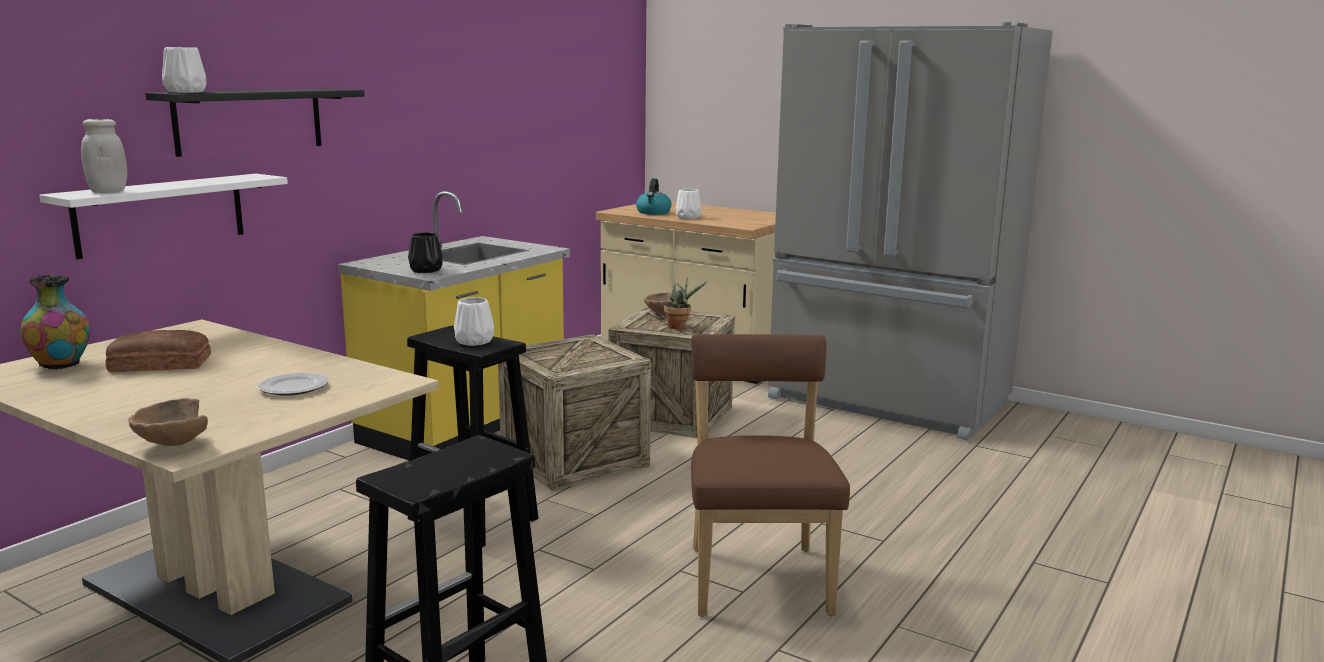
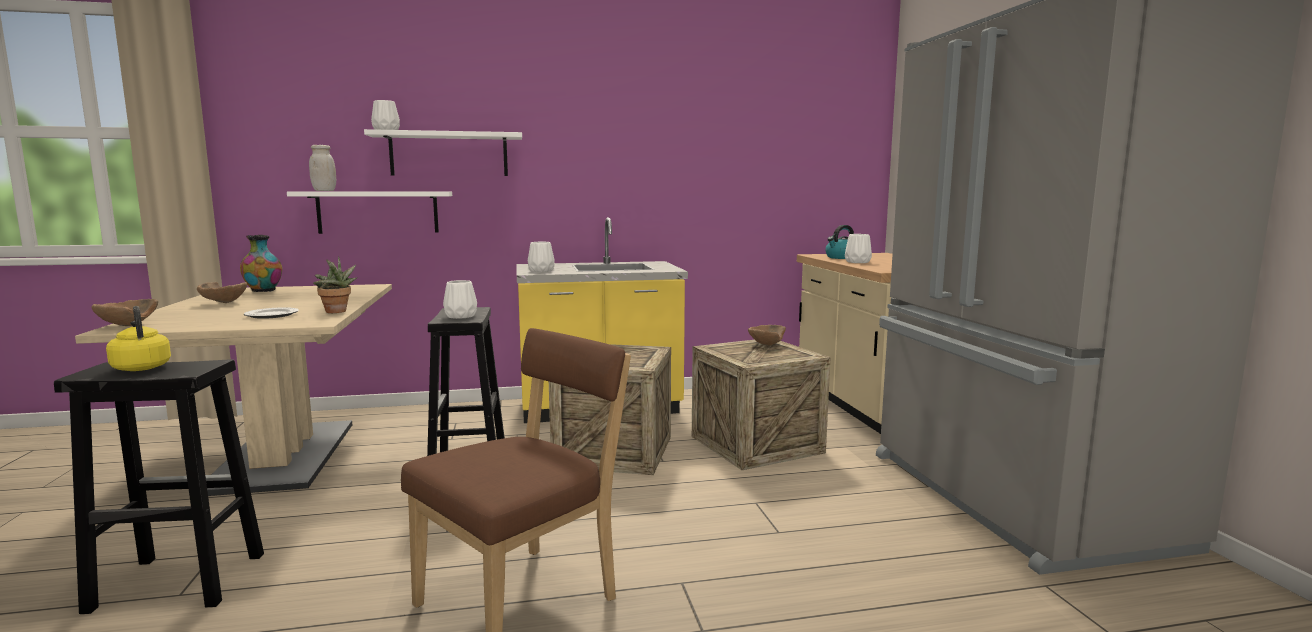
camera: 45 degrees right, 5 degrees down
bread [105,330,211,372] -> none
black shelf [145,89,365,157] -> white shelf [364,129,522,176]
black vase [408,233,443,273] -> white vase [528,242,555,272]
potted plant [664,277,707,329] -> potted plant moved to [313,257,357,313]
none -> yellow kettle [106,306,171,371]
none -> brown bowl [197,282,247,303]

